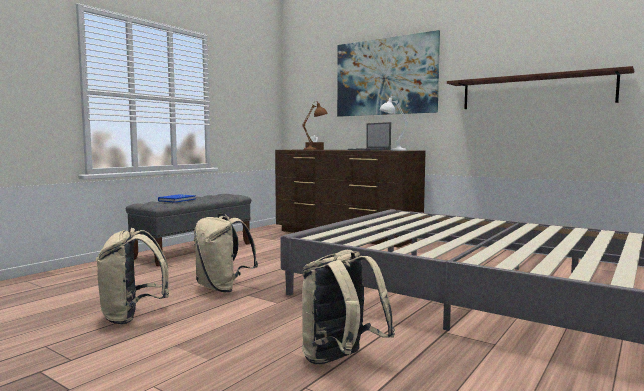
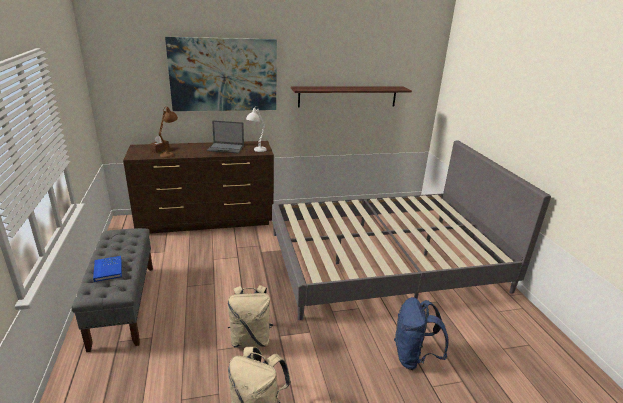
camera: 50 degrees left, 20 degrees up
beige backpack [302,250,395,365] -> blue backpack [394,297,449,370]

